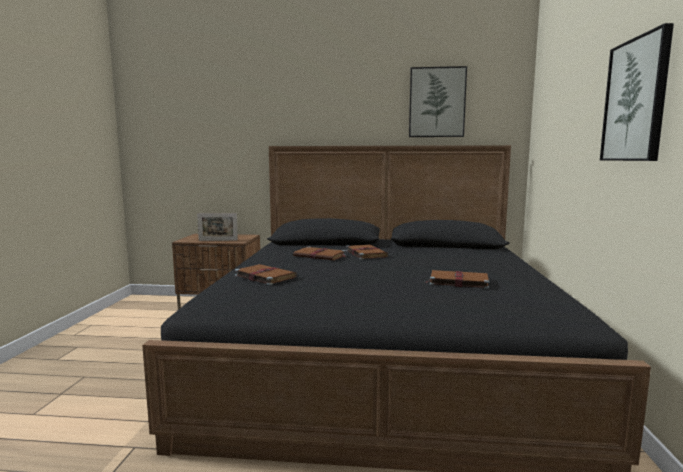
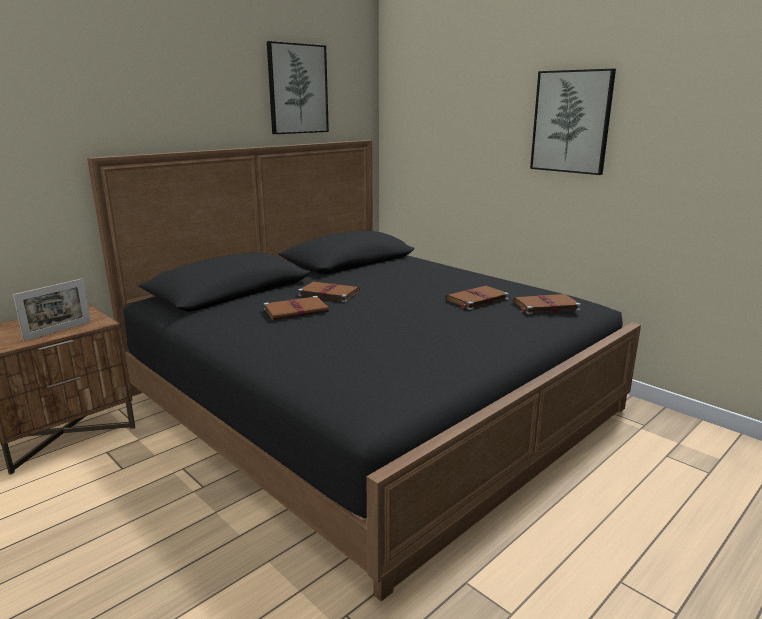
camera: 50 degrees left, 10 degrees up
brown book [235,264,297,285] -> brown book moved to [514,294,581,314]

